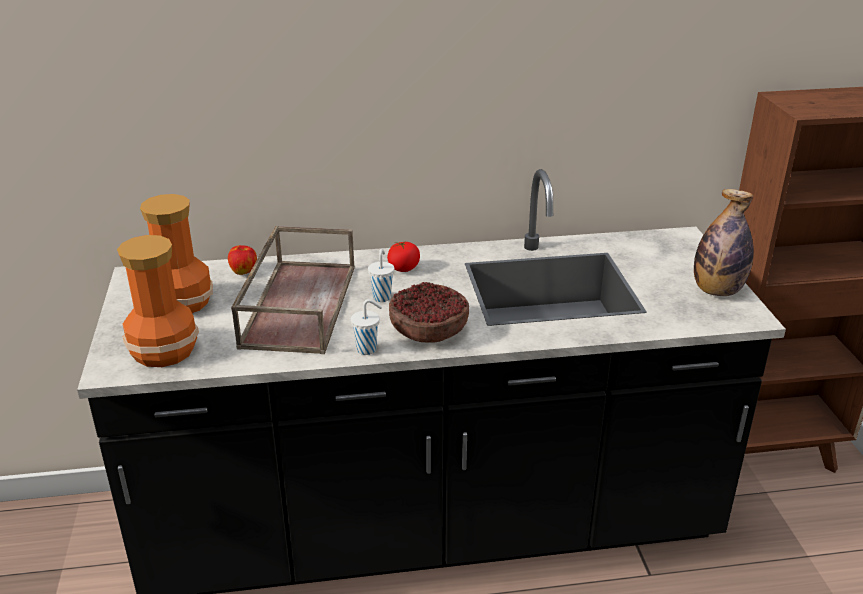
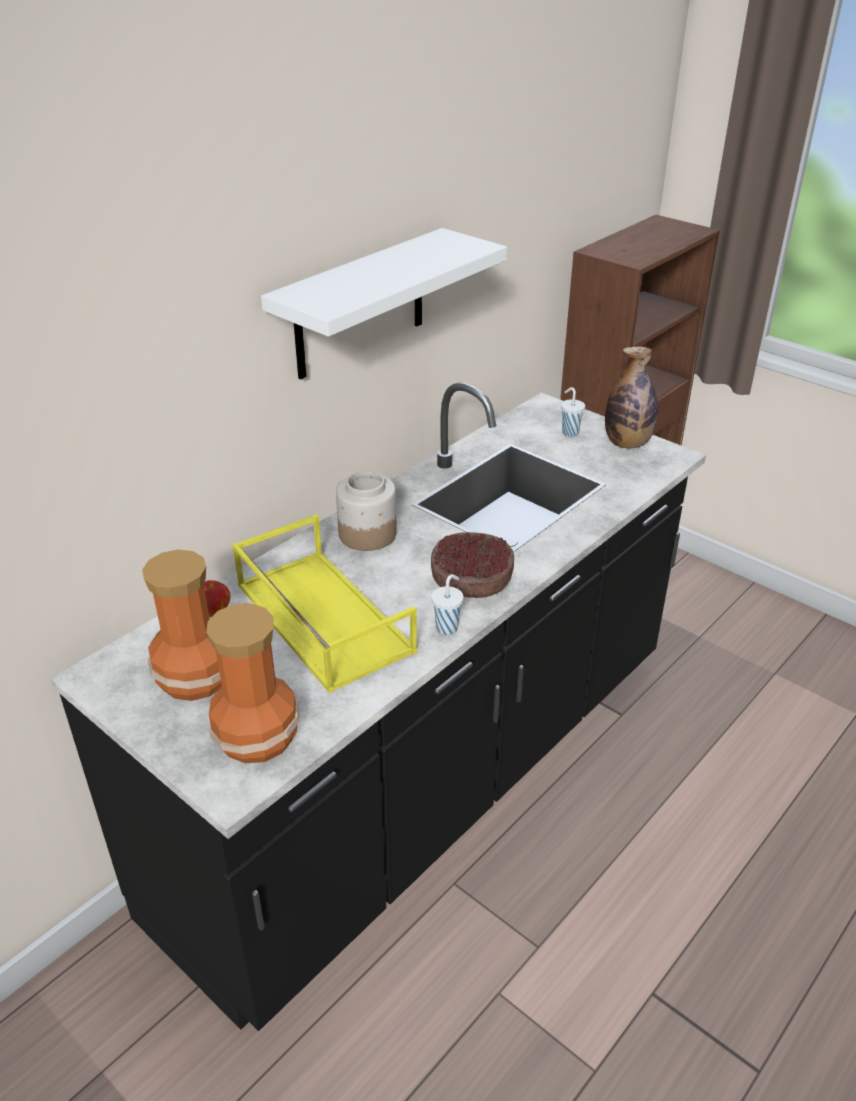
camera: 40 degrees left, 5 degrees up
brown tray [231,226,355,354] -> yellow tray [232,514,417,693]
white cup [368,249,394,302] -> white cup moved to [561,387,585,437]
tomato [387,241,420,272] -> jar [336,471,397,551]
none -> white shelf [261,228,507,380]

